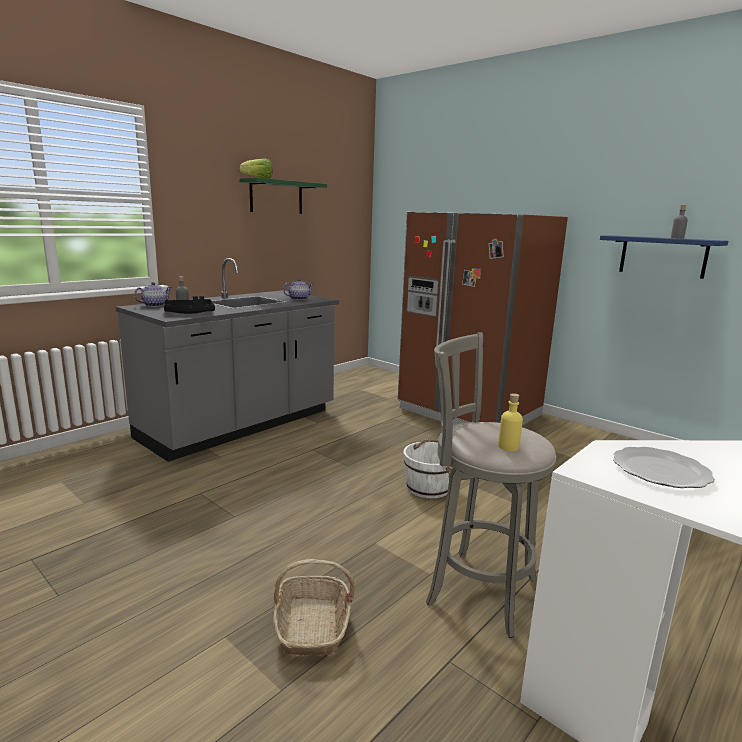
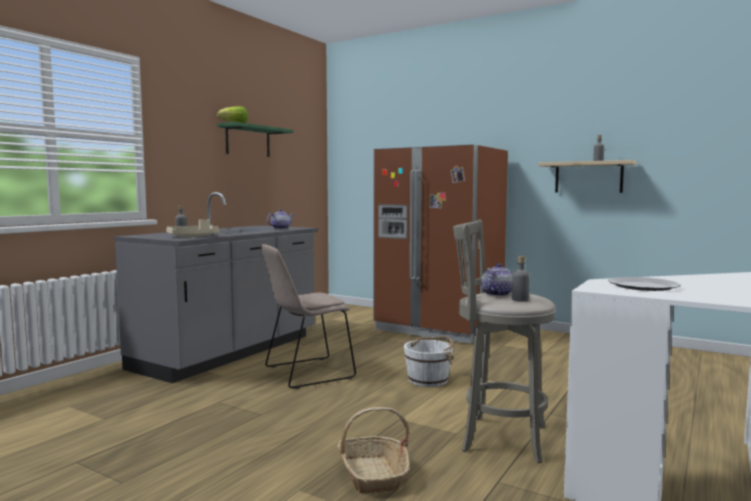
camera: 10 degrees left, 10 degrees down
teapot [134,282,172,307] -> teapot moved to [481,263,512,296]
black tray [163,296,215,314] -> beige tray [166,219,219,237]
yellow bottle [498,393,523,451] -> grey bottle [512,256,530,302]
blue shelf [600,235,728,279] -> beige shelf [538,160,637,193]
none -> beige chair [261,244,356,389]

